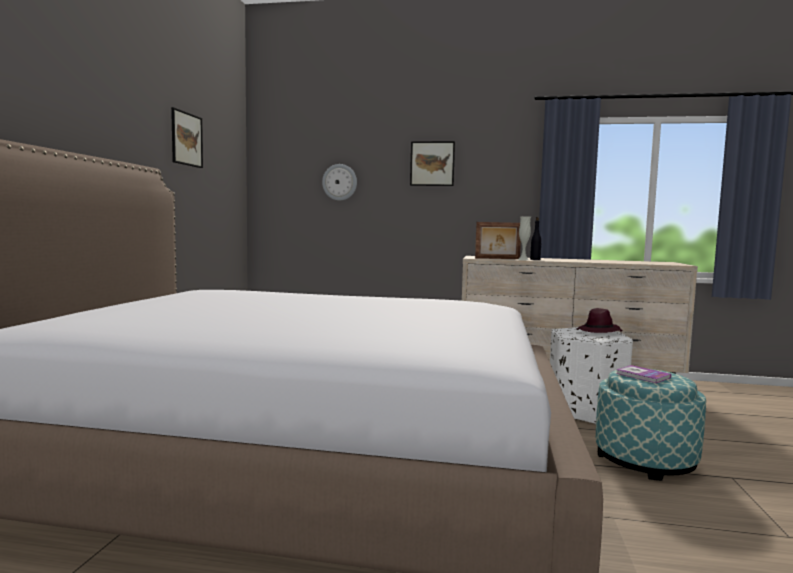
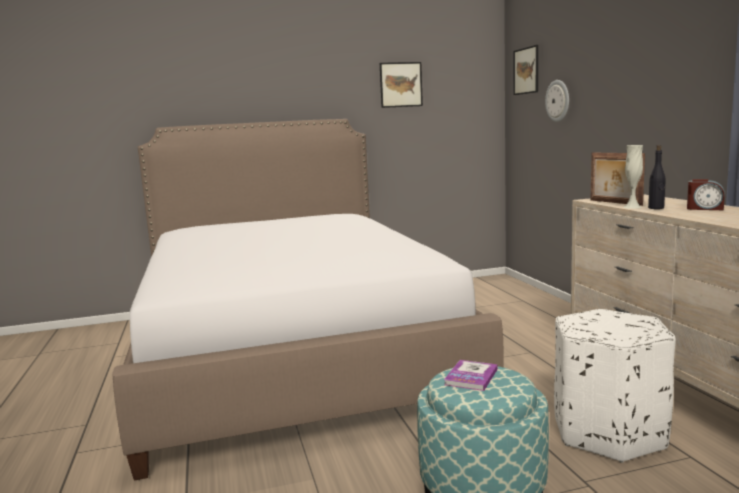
camera: 65 degrees right, 5 degrees up
picture [410,141,455,186] -> picture moved to [514,45,538,95]
purple hat [577,308,623,333] -> none
none -> alarm clock [687,179,725,210]

